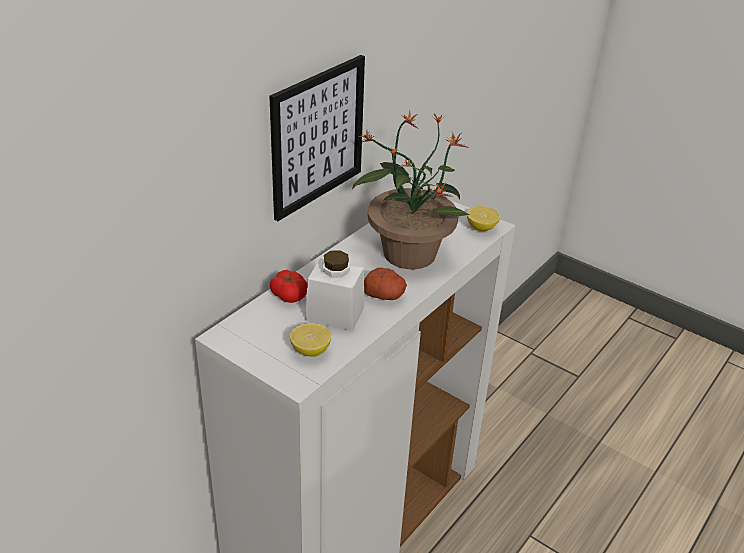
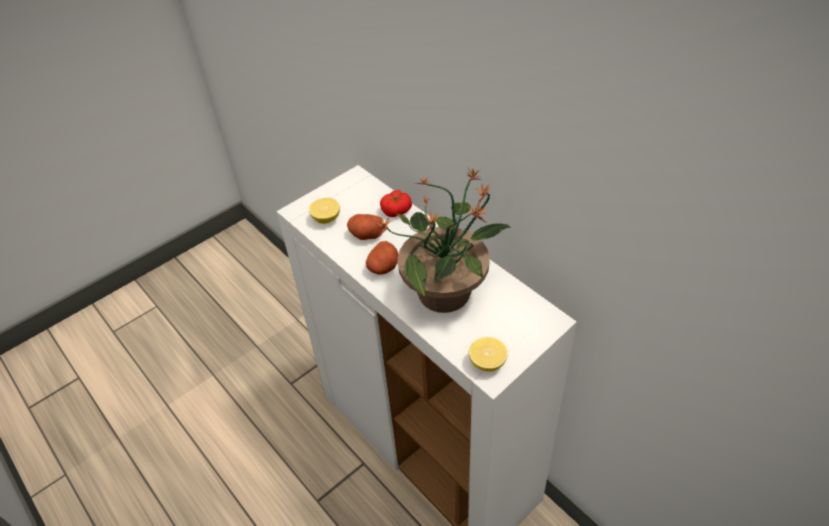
camera: 105 degrees right, 10 degrees up
picture [269,55,365,221] -> none
white jar [305,250,364,331] -> potato [347,214,383,240]

